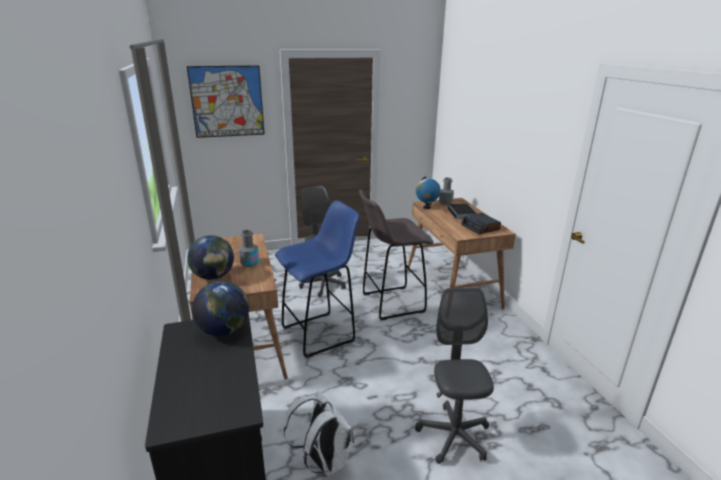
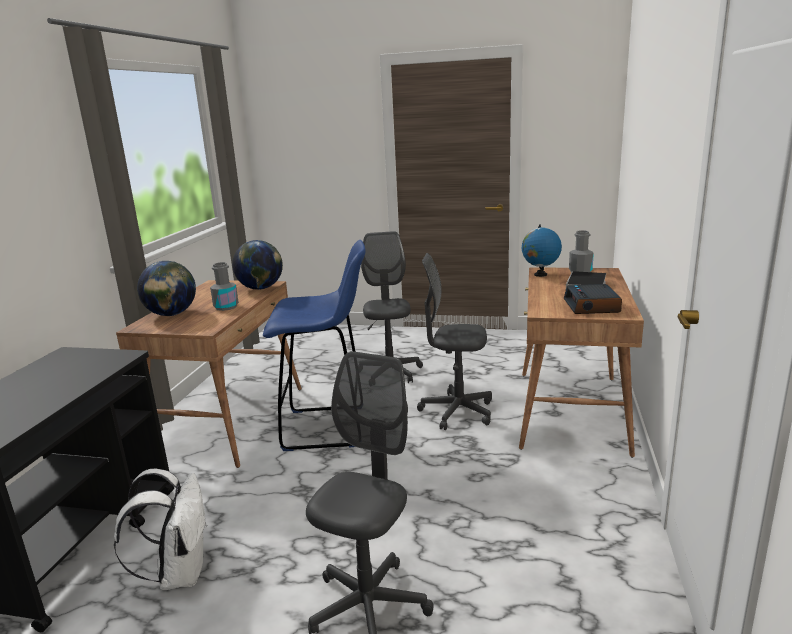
camera: 30 degrees right, 5 degrees down
picture [187,66,265,138] -> none
globe [192,281,249,336] -> globe moved to [232,240,283,290]
grey stool [359,189,434,320] -> grey office chair [417,253,492,430]

